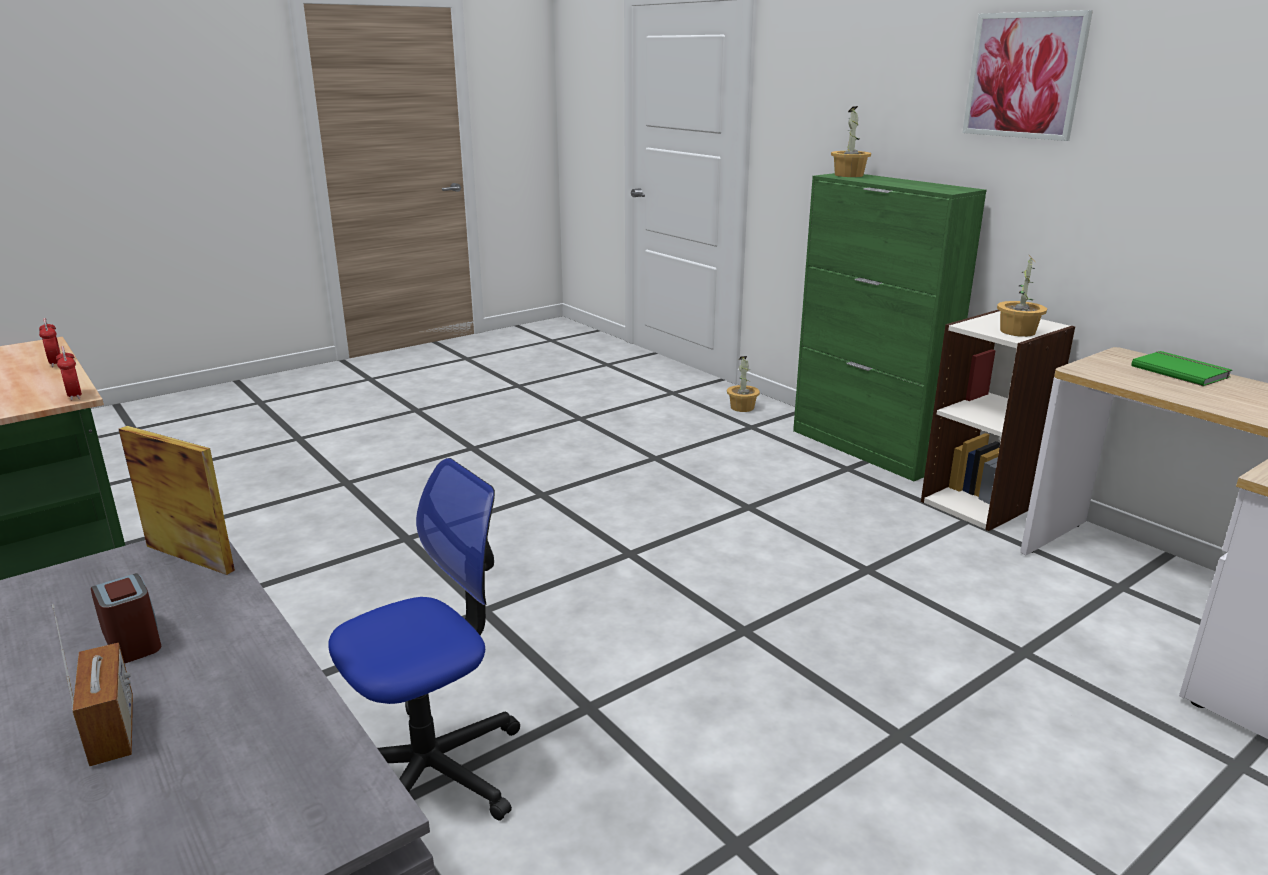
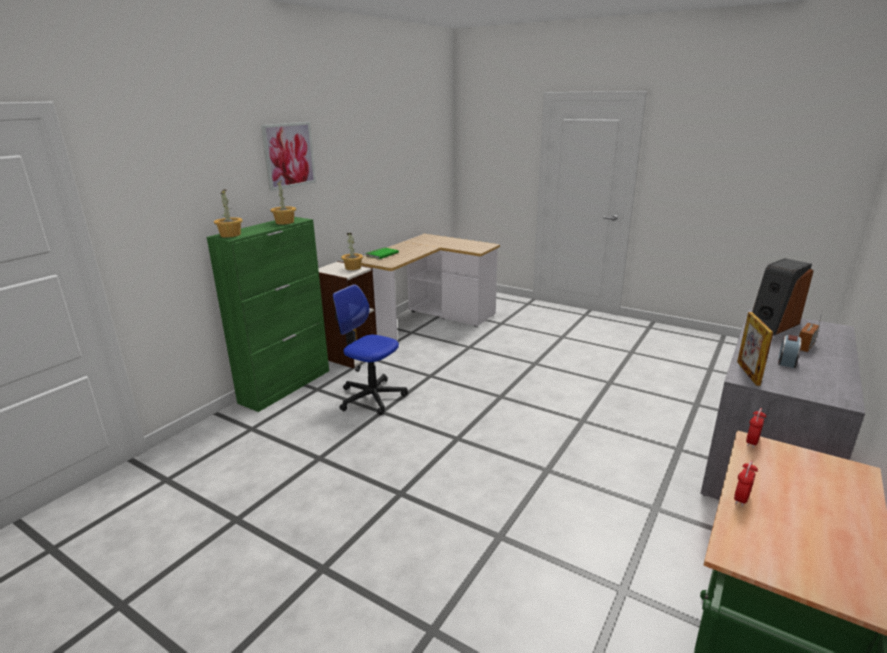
camera: 110 degrees left, 0 degrees up
office chair [328,458,520,821] -> office chair moved to [333,284,408,415]
potted plant [727,356,760,412] -> potted plant moved to [270,180,296,225]
none -> speaker [752,258,814,336]

